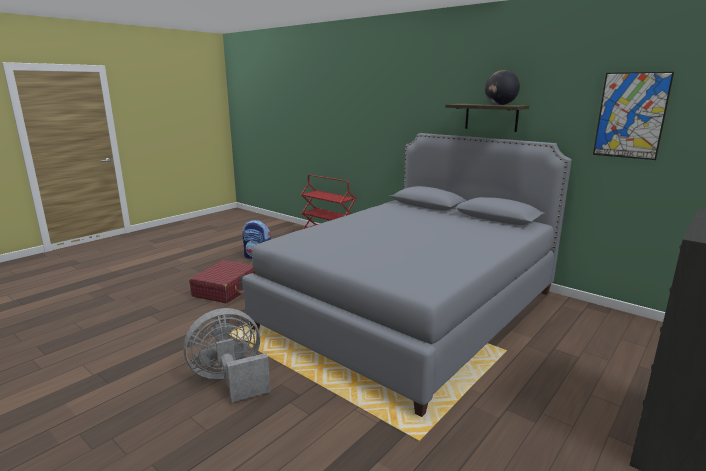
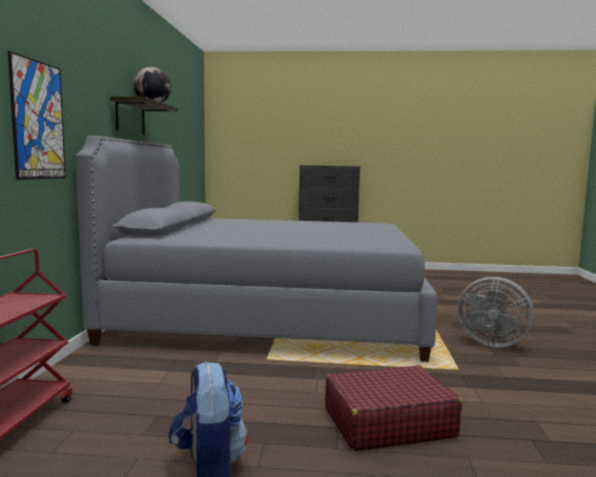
camera: 125 degrees left, 10 degrees down
picture [593,72,674,160] -> picture moved to [8,51,66,180]

